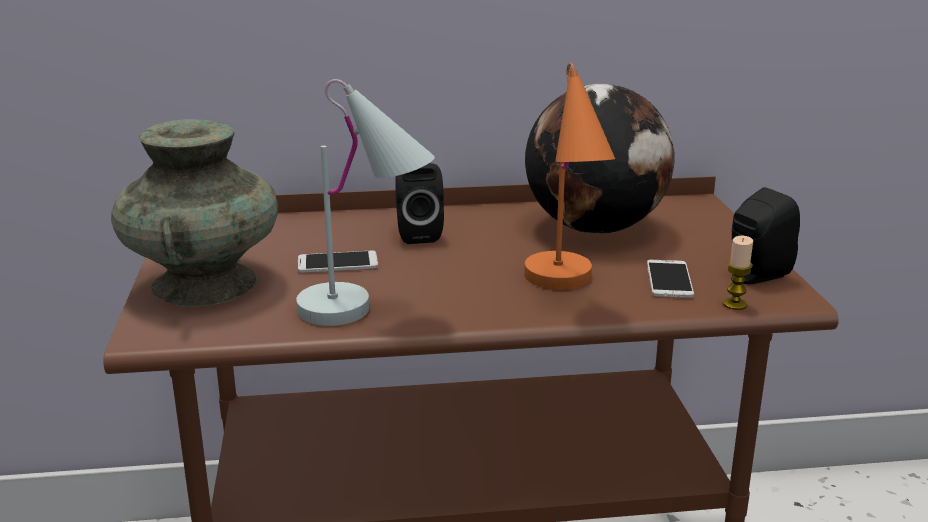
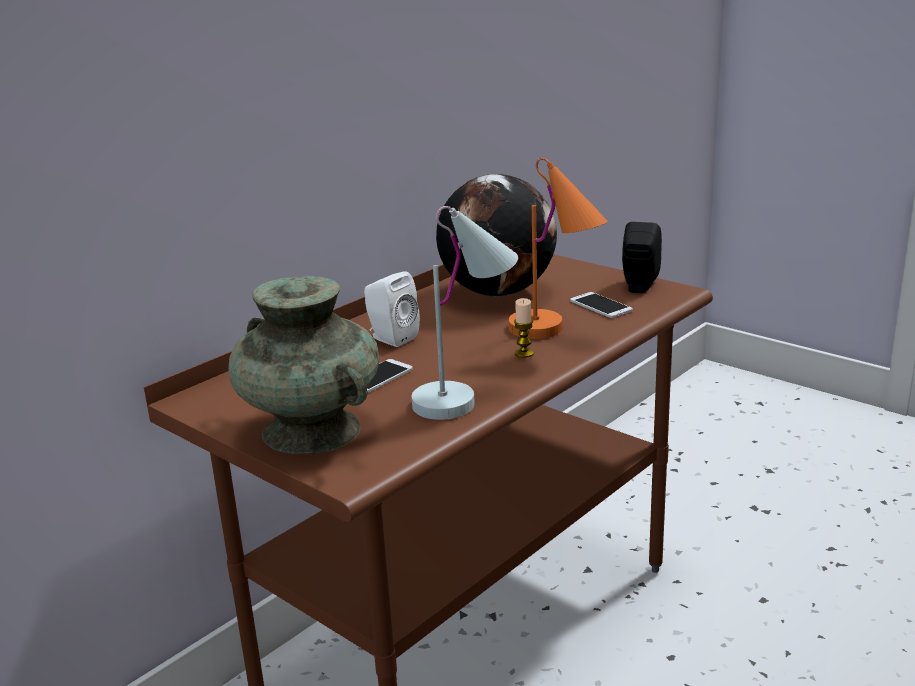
camera: 40 degrees left, 0 degrees up
black speaker [395,163,444,244] -> white speaker [364,271,420,347]
candle [723,236,753,310] -> candle moved to [514,298,534,358]

